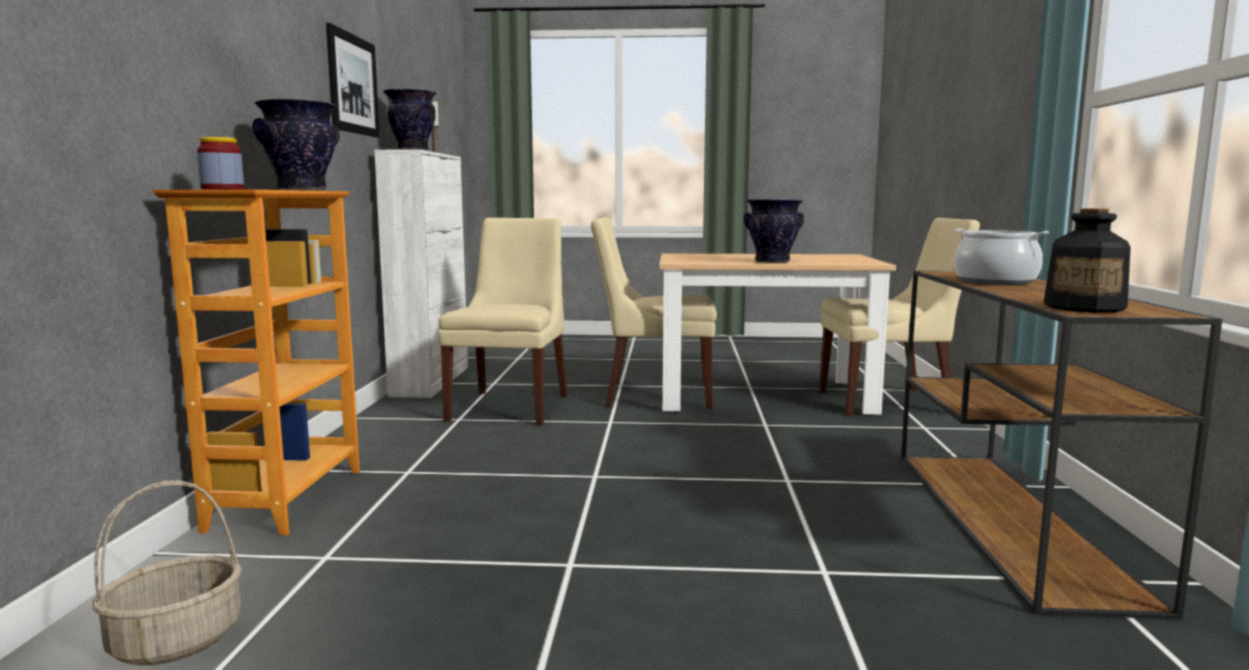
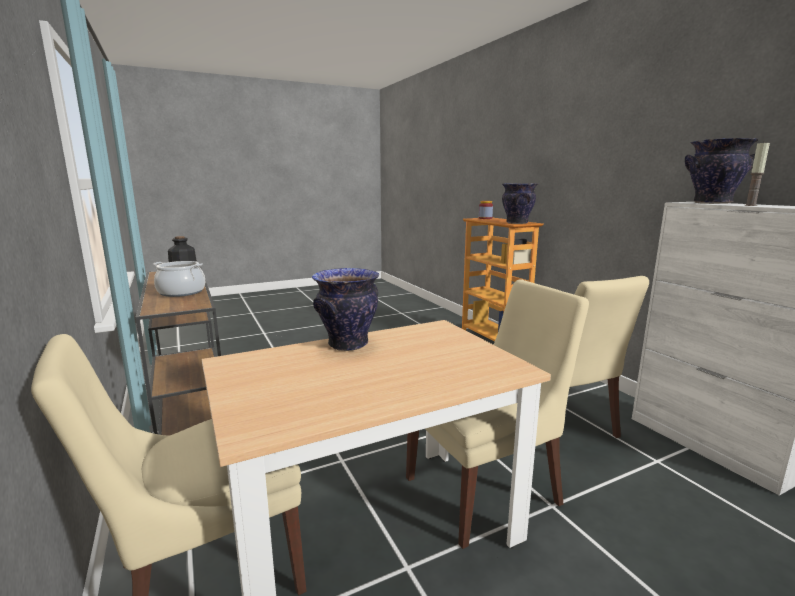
camera: 150 degrees right, 5 degrees up
basket [92,480,242,665] -> none
picture [326,23,380,137] -> none

